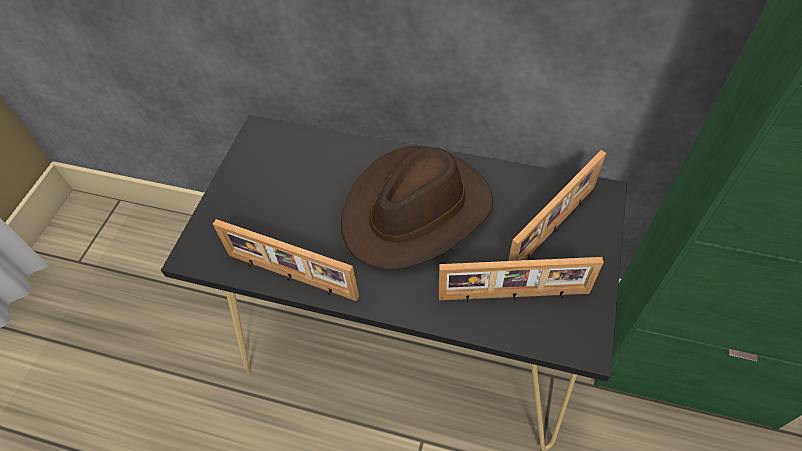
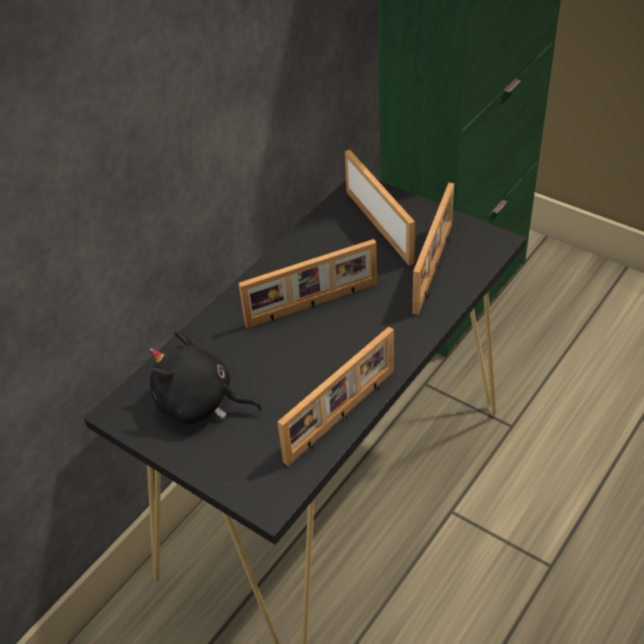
camera: 70 degrees left, 10 degrees down
brown hat [341,145,494,270] -> picture frame [239,239,377,328]
none -> black plush toy [149,331,262,424]

